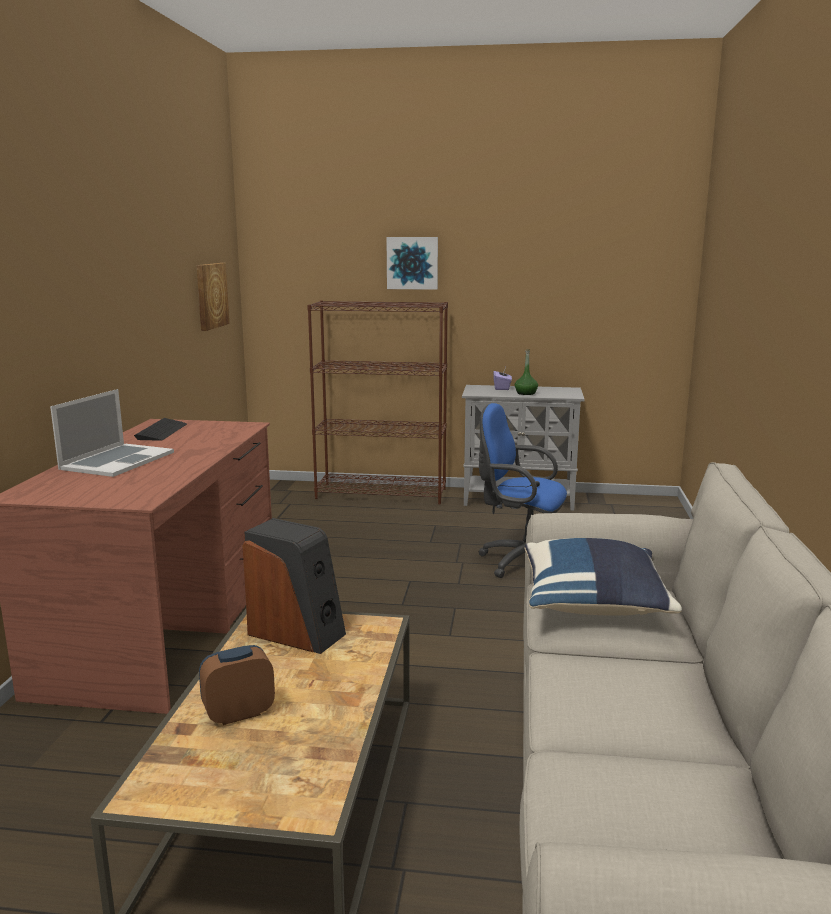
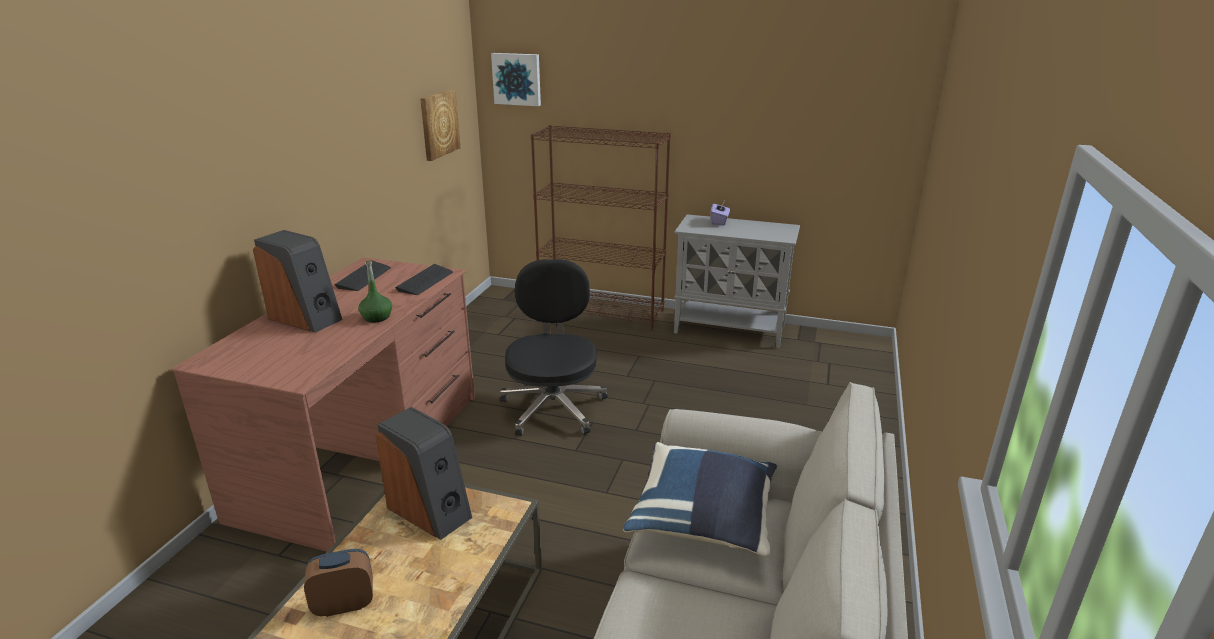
camera: 10 degrees right, 10 degrees up
laptop [50,389,174,477] -> speaker [253,230,343,333]
picture [386,237,438,290] -> picture moved to [491,53,541,106]
blue office chair [478,403,567,578] -> none
green bottle [515,349,538,395] -> green bottle moved to [358,260,392,323]
none -> keyboard [395,264,453,295]
none -> black office chair [500,259,608,436]

